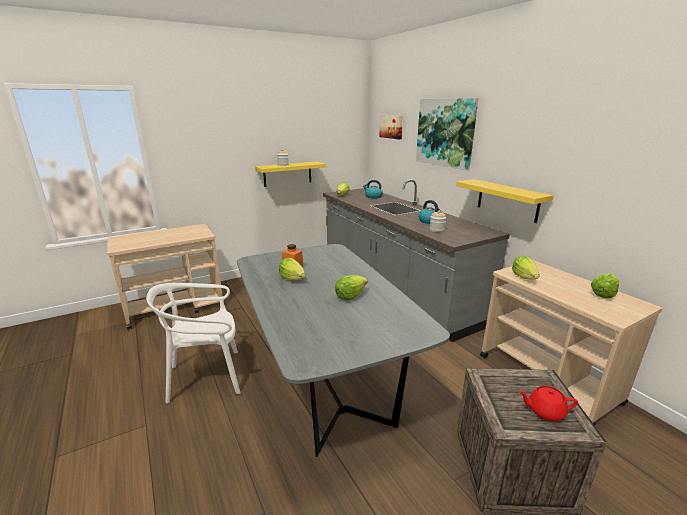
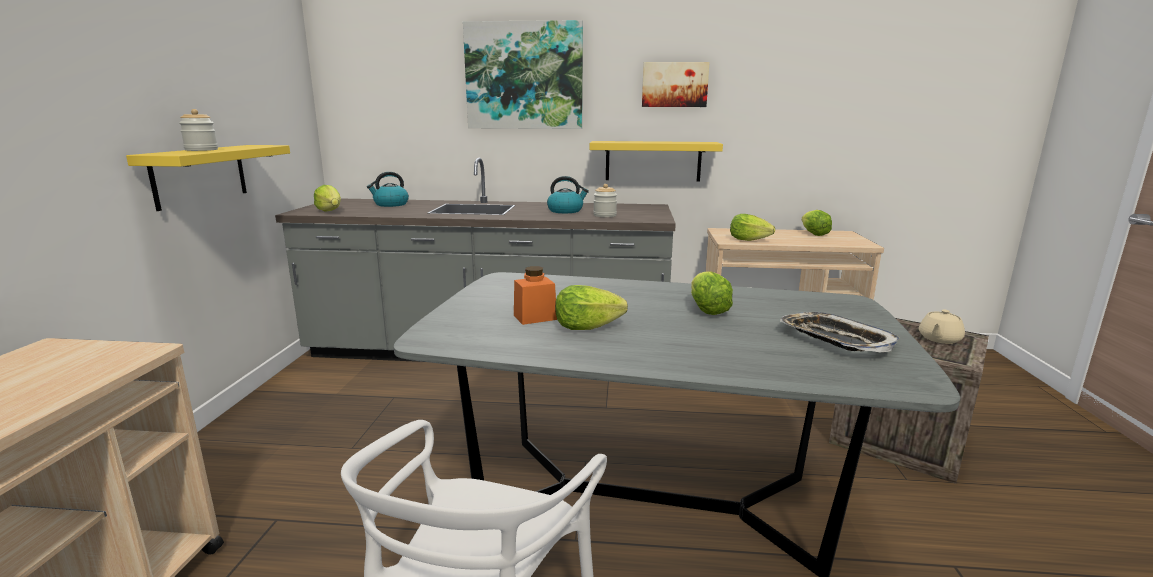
camera: 55 degrees left, 5 degrees down
picture [379,115,403,139] -> picture moved to [642,62,710,107]
red teapot [519,386,578,421] -> beige teapot [919,309,965,344]
none -> tray [780,312,899,353]

